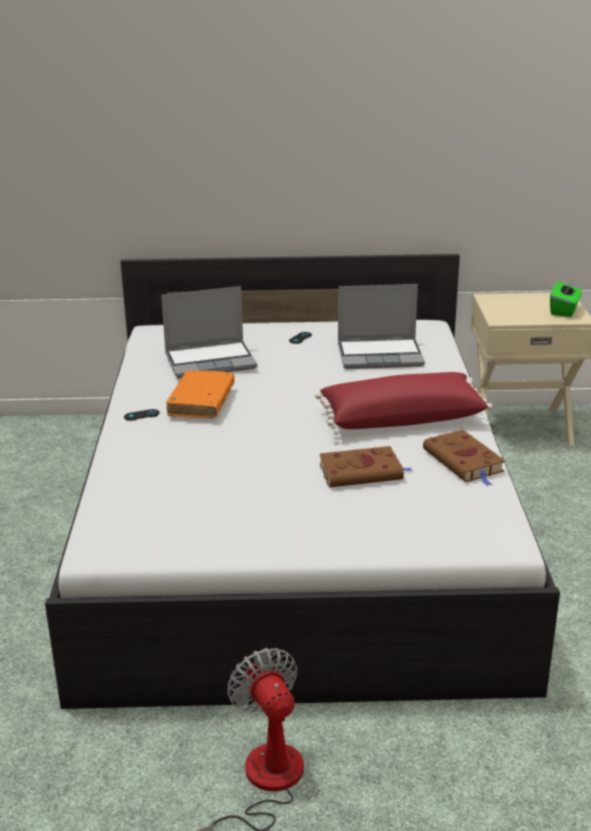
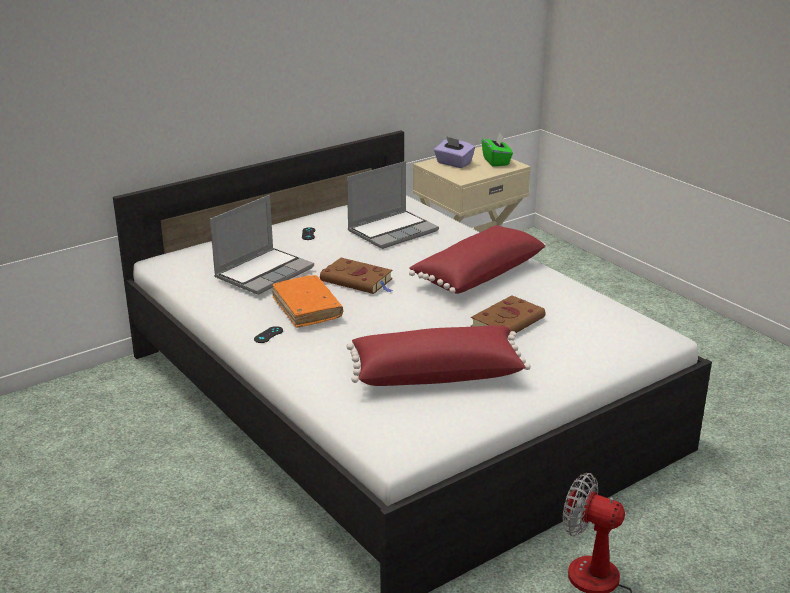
camera: 35 degrees left, 0 degrees up
brown book [423,430,505,486] -> brown book moved to [320,258,393,294]
none -> red pillow [347,325,531,386]
none -> purple tissue box [434,136,475,168]

